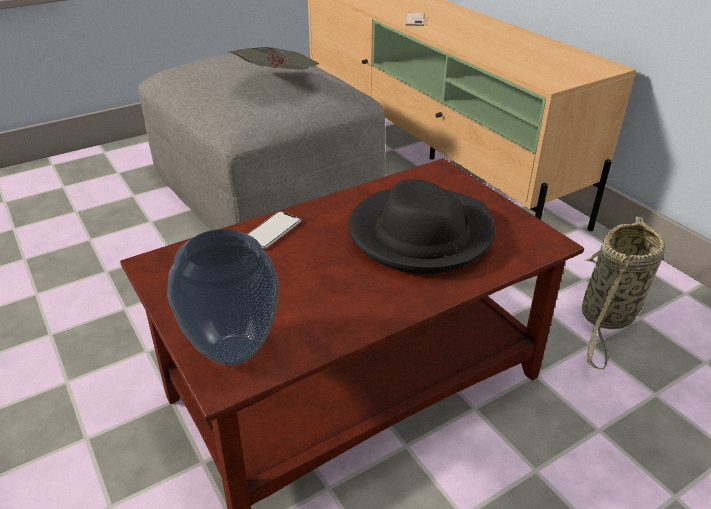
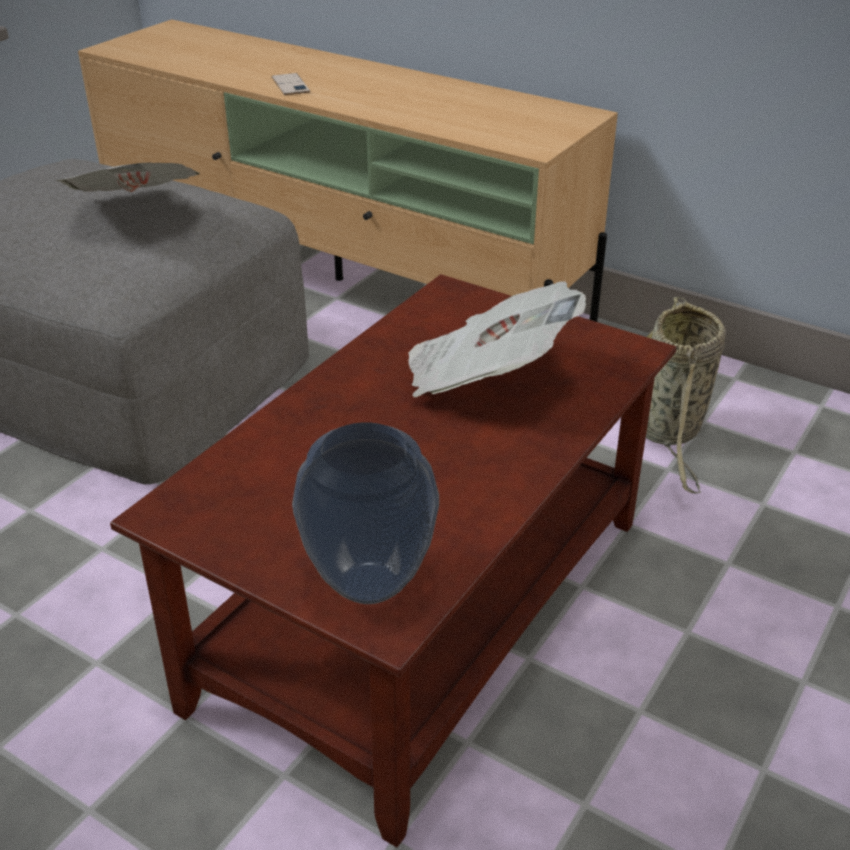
camera: 25 degrees left, 0 degrees up
phone [248,211,301,249] -> none
black hat [348,179,495,274] -> newspaper [408,281,586,397]

